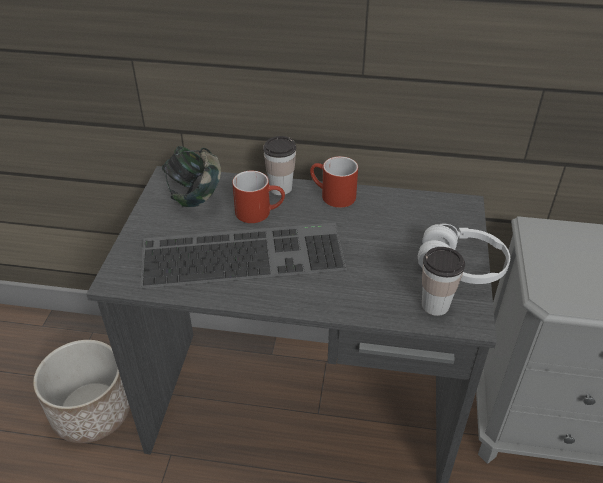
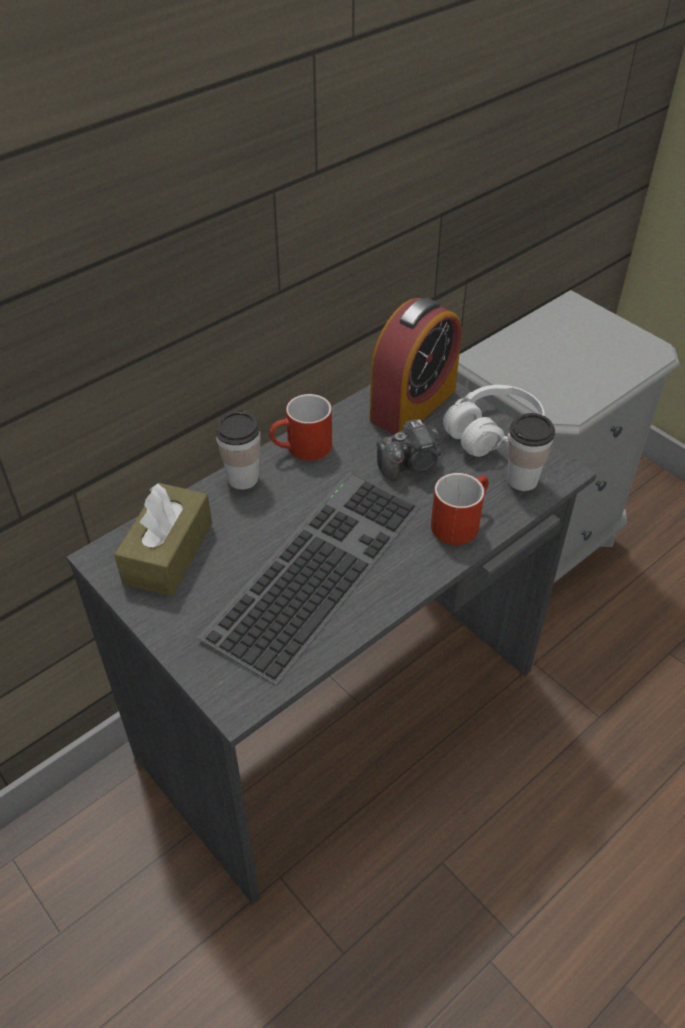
camera: 50 degrees left, 5 degrees up
planter [33,340,130,443] -> none
headphones [162,146,221,207] -> brown tissue box [114,483,212,596]
red mug [232,171,285,223] -> red mug moved to [431,473,489,545]
none -> alarm clock [370,298,462,434]
none -> camera [377,419,441,481]

